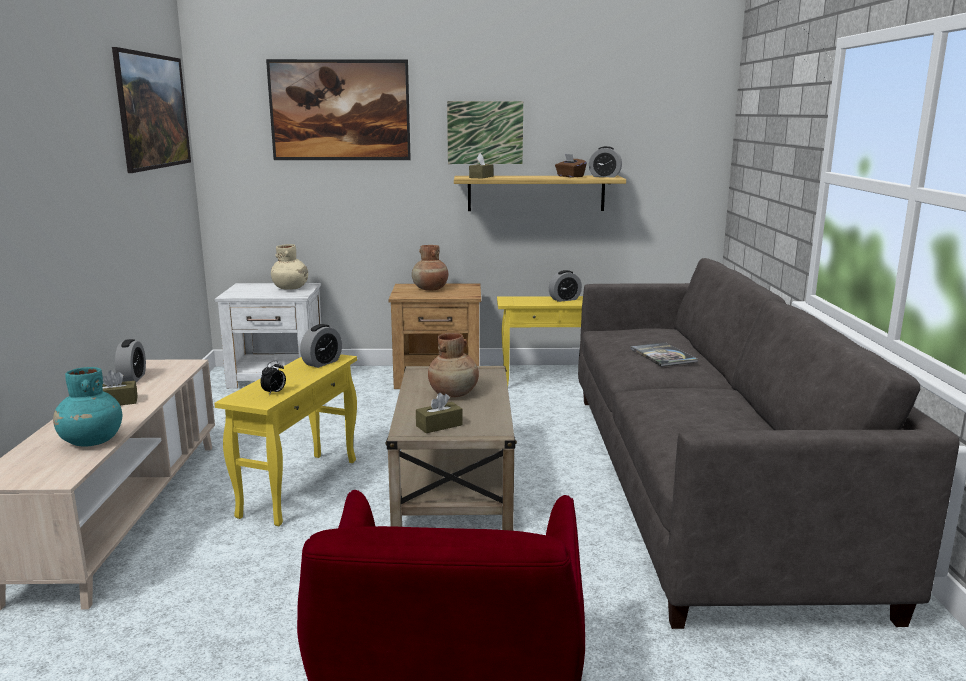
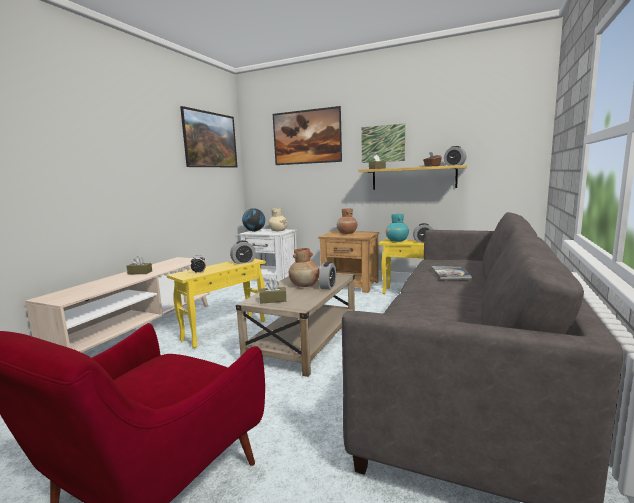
camera: 25 degrees right, 5 degrees down
turquoise vase [53,367,122,446] -> turquoise vase moved to [386,214,409,242]
alarm clock [115,339,146,382] -> alarm clock moved to [319,262,336,290]
none -> globe [242,208,265,232]

